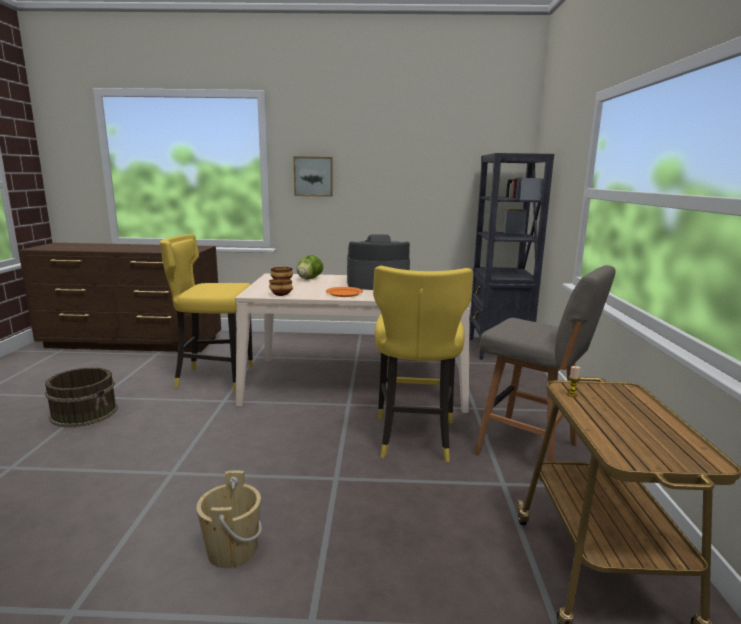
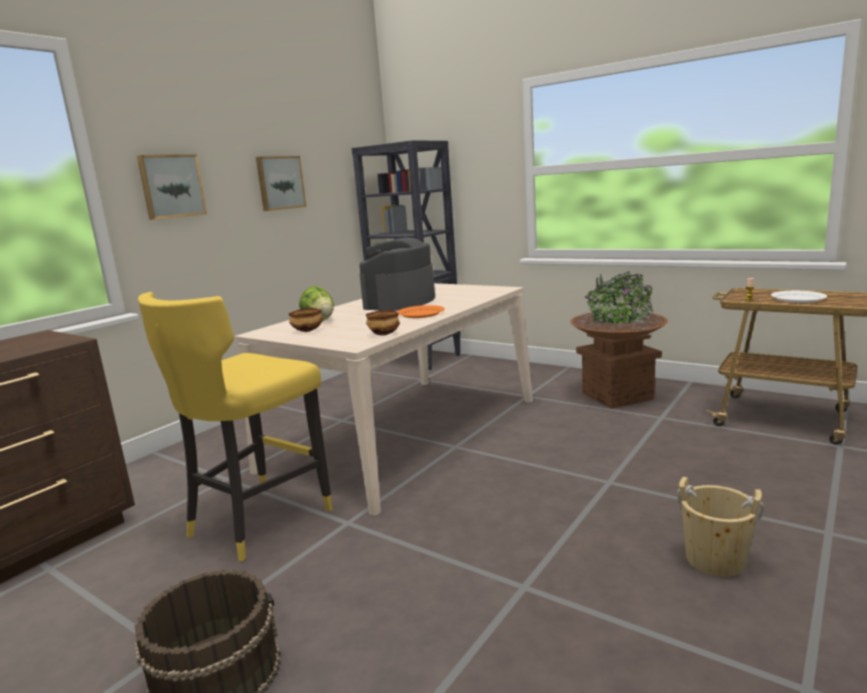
camera: 55 degrees left, 0 degrees up
yellow stool [373,266,473,462] -> none
grey stool [474,265,616,468] -> brown planter [570,272,668,409]
none -> picture [256,156,306,211]
none -> white plate [771,291,827,303]

